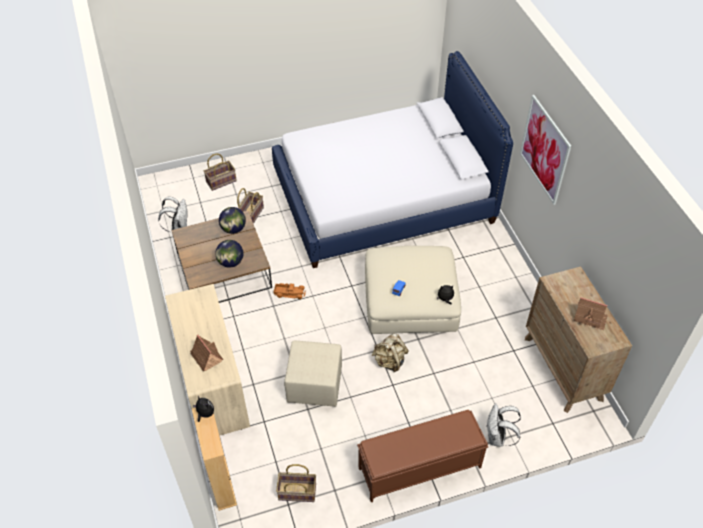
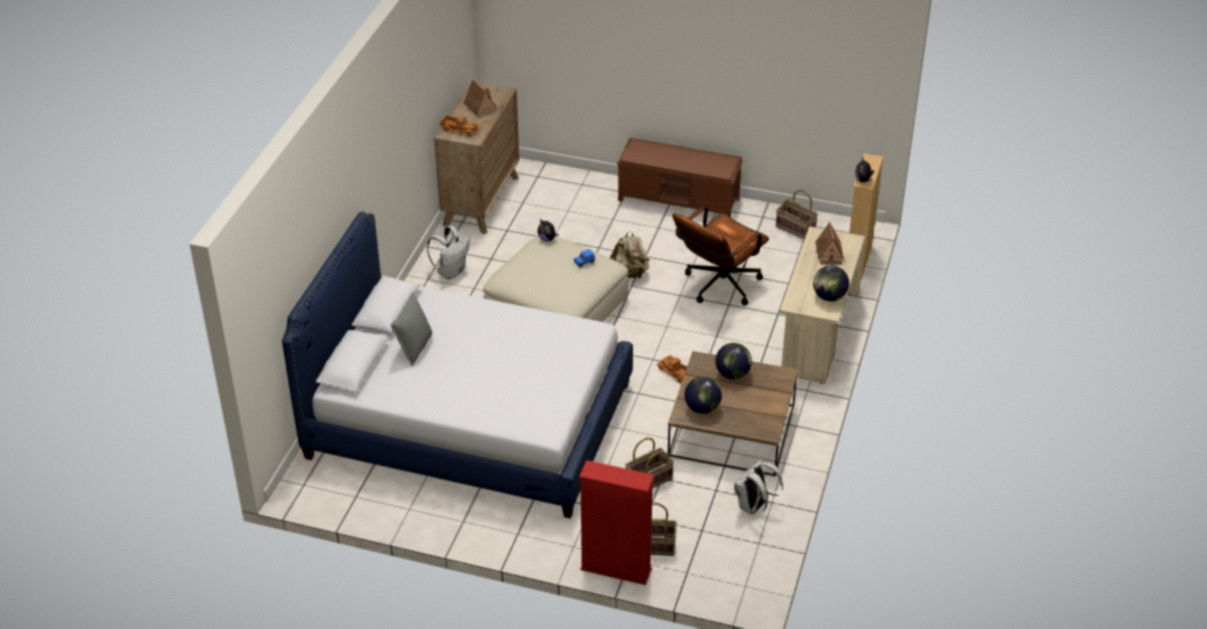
camera: 145 degrees left, 10 degrees down
beige ottoman [284,340,342,407] -> brown office chair [672,206,769,306]
white backpack [487,403,521,447] -> white backpack moved to [427,225,470,279]
picture [520,95,571,205] -> none
none -> grey pillow [391,292,432,366]
none -> toy truck [440,115,479,137]
none -> red bookcase [579,460,654,585]
none -> globe [813,265,849,301]

